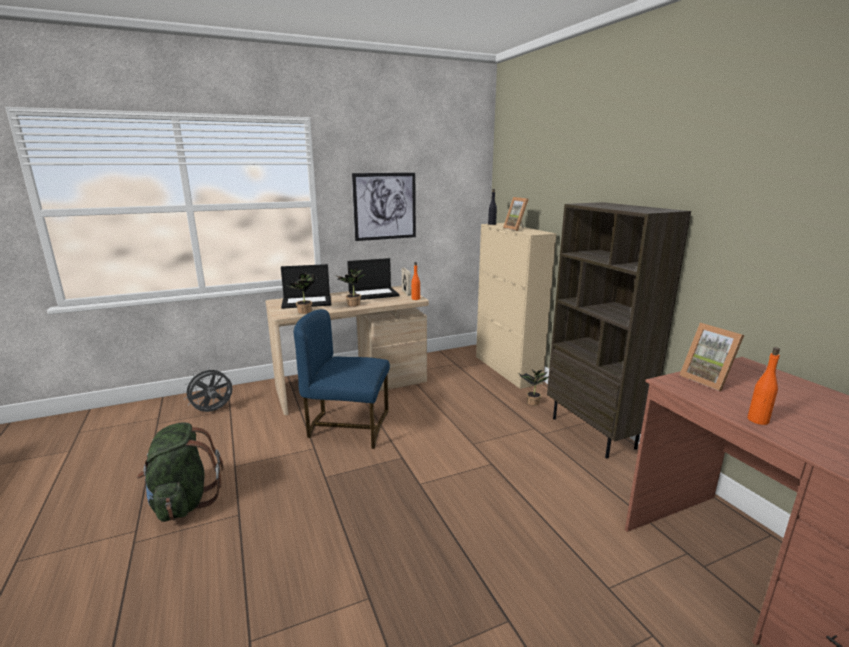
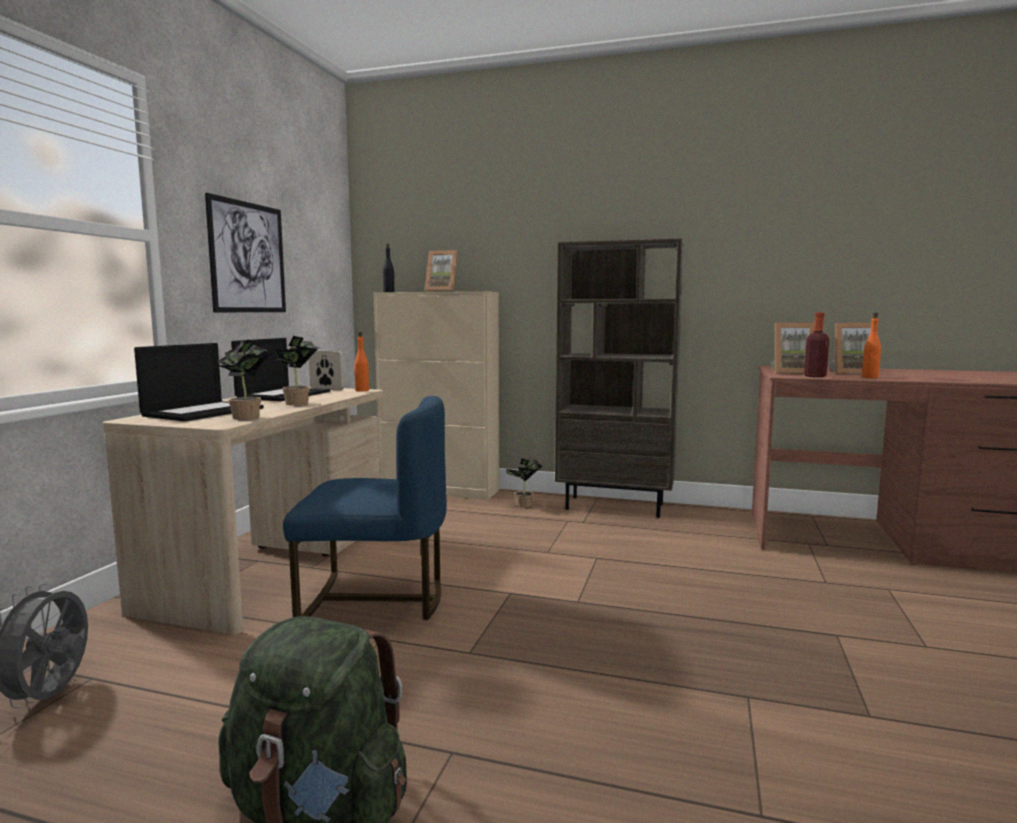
camera: 50 degrees left, 10 degrees down
blue chair [294,309,390,449] -> blue chair turned 135 degrees counterclockwise [283,396,447,620]
none -> bottle [804,313,829,377]
none -> picture frame [830,323,871,375]

